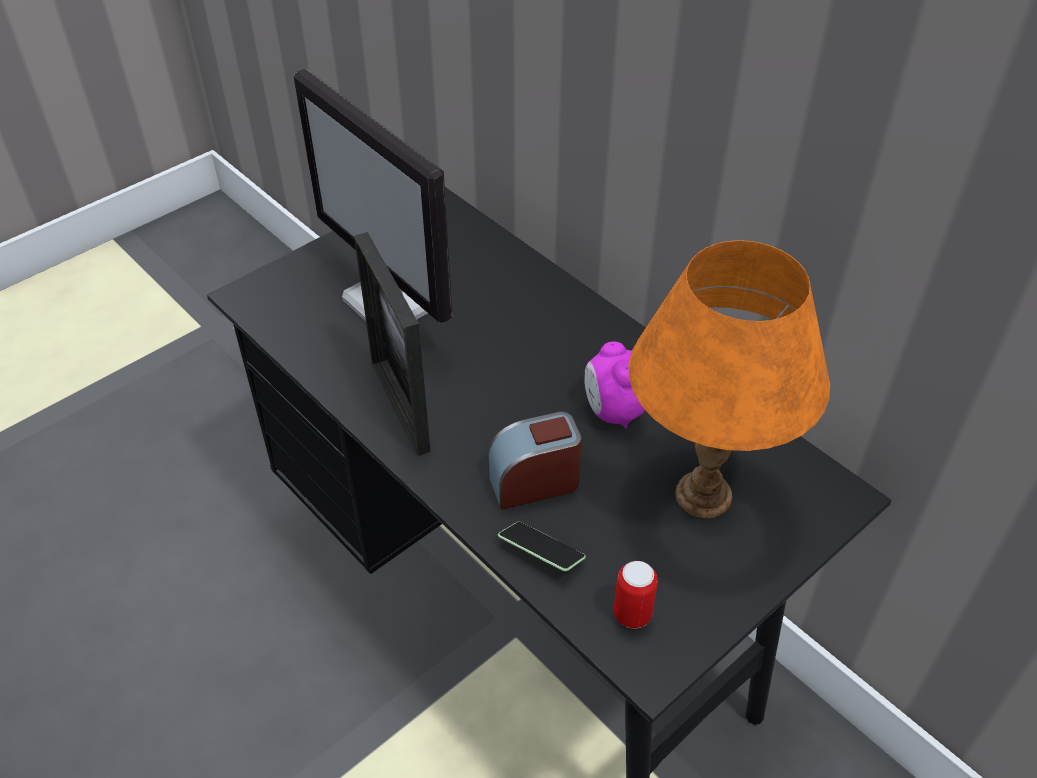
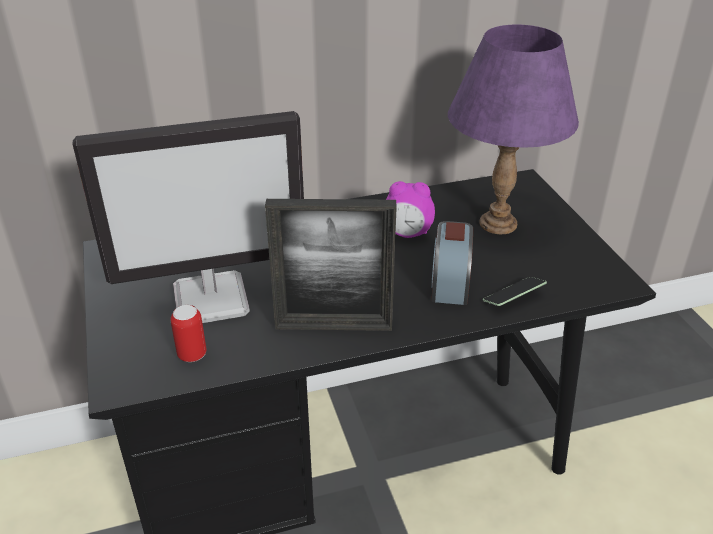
camera: 65 degrees left, 10 degrees down
can [614,561,658,629] -> can moved to [170,305,207,362]
orange table lamp [629,240,830,518] -> purple table lamp [448,24,579,234]

